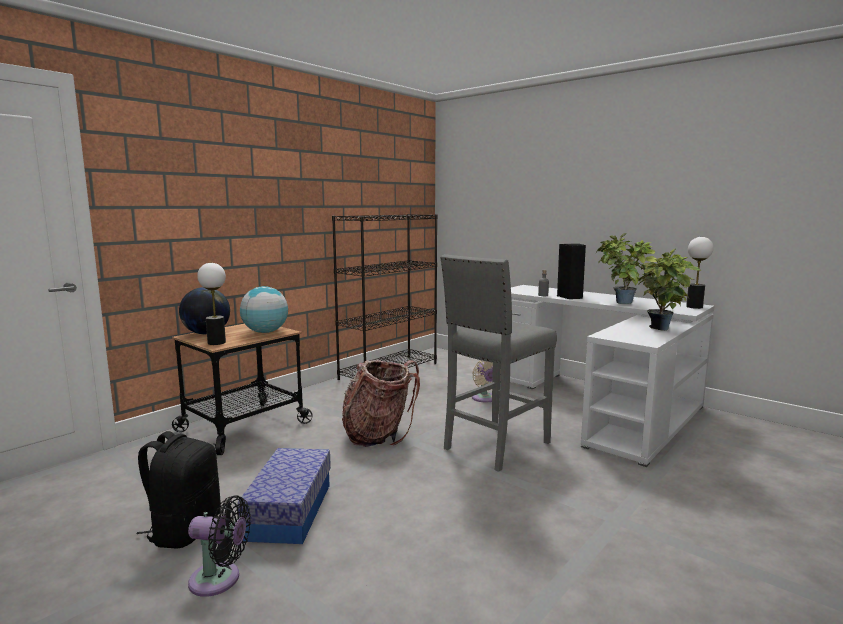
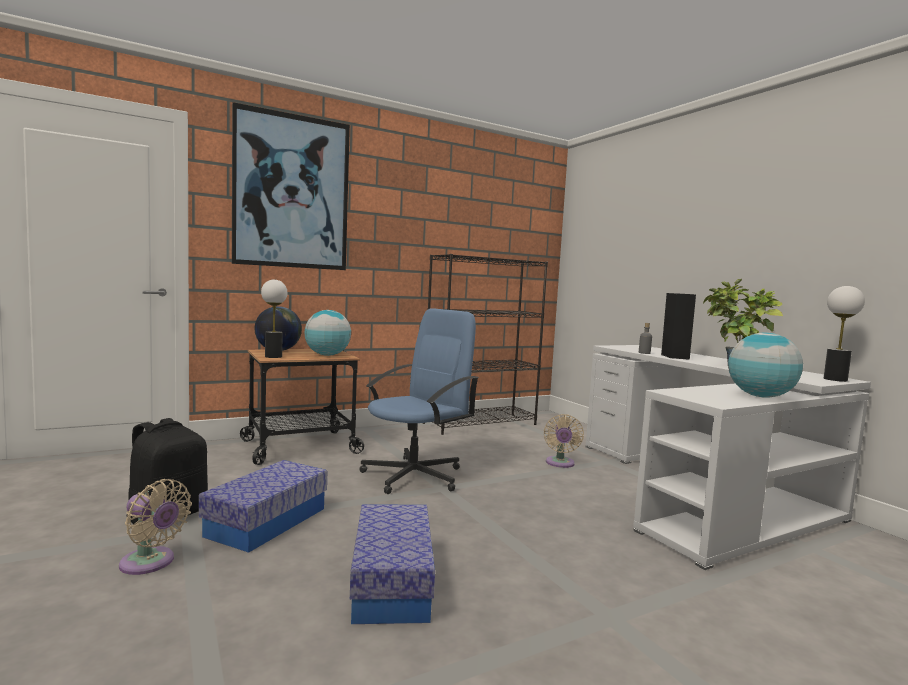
camera: 20 degrees right, 5 degrees down
black fan [188,495,251,597] -> beige fan [119,479,192,575]
backpack [342,360,420,447] -> blue office chair [359,308,479,494]
grey stool [440,254,557,472] -> none
potted plant [638,249,701,331] -> globe [728,333,803,398]
none -> picture [232,102,350,270]
none -> storage box [350,504,435,624]

